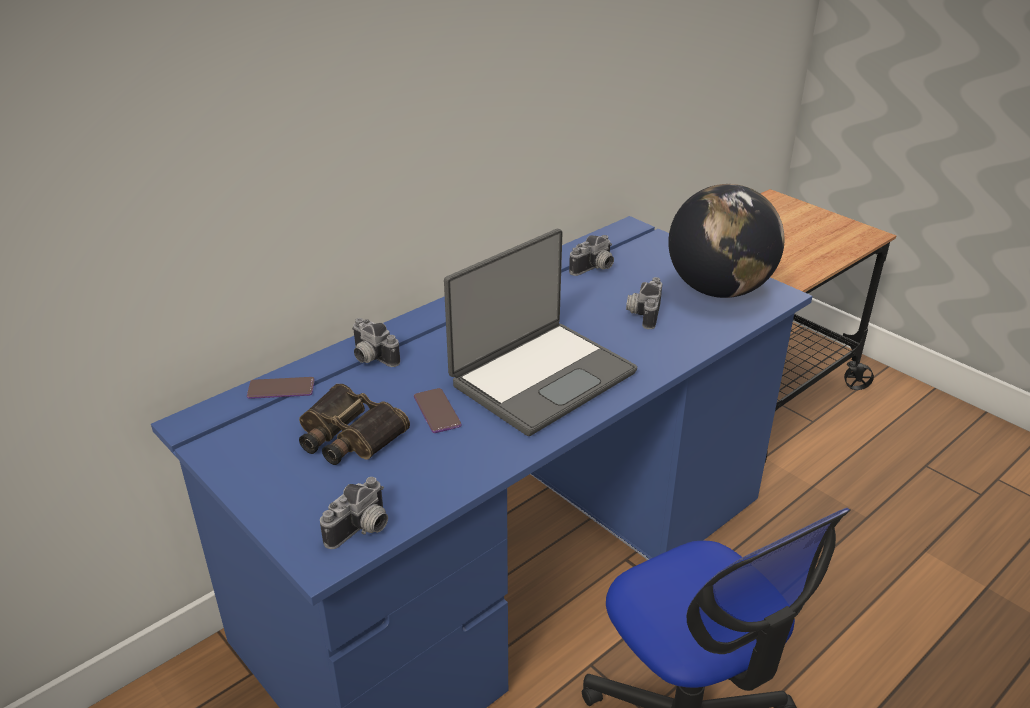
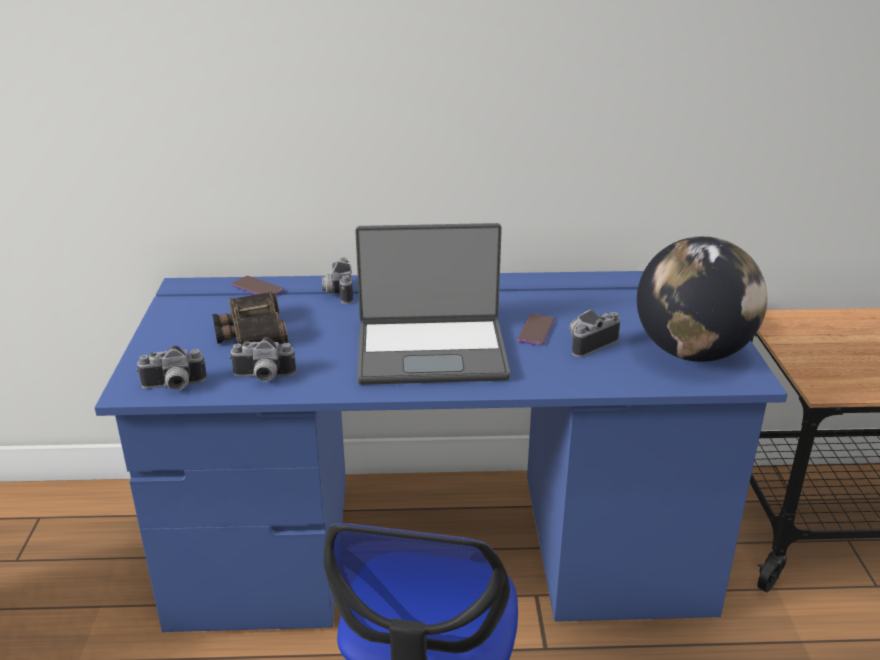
camera: 40 degrees right, 5 degrees down
phone [414,388,462,433] -> phone moved to [517,314,555,346]
camera [569,235,614,276] -> camera moved to [229,337,296,382]

